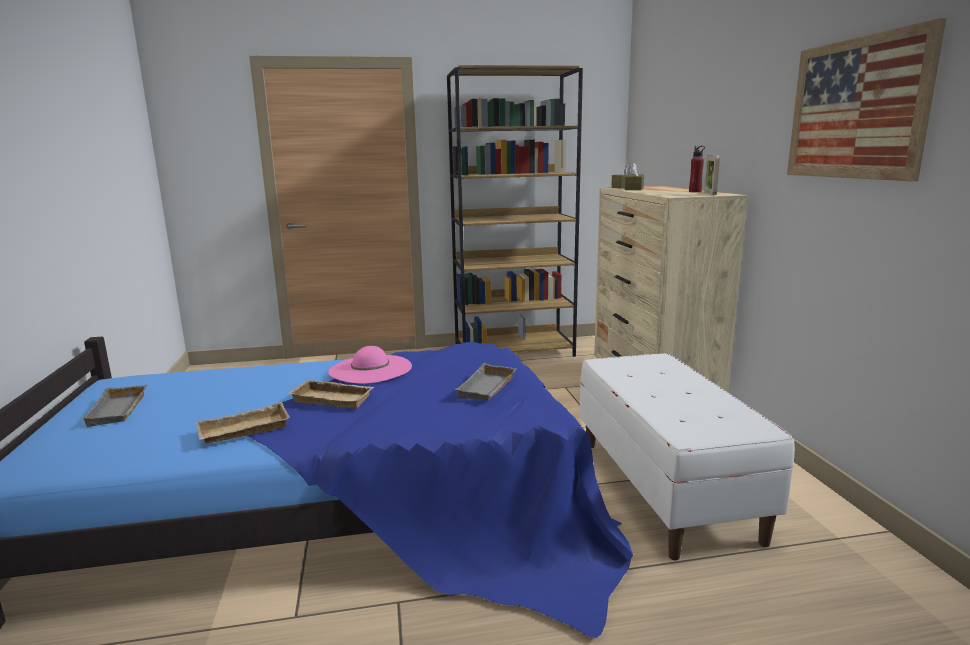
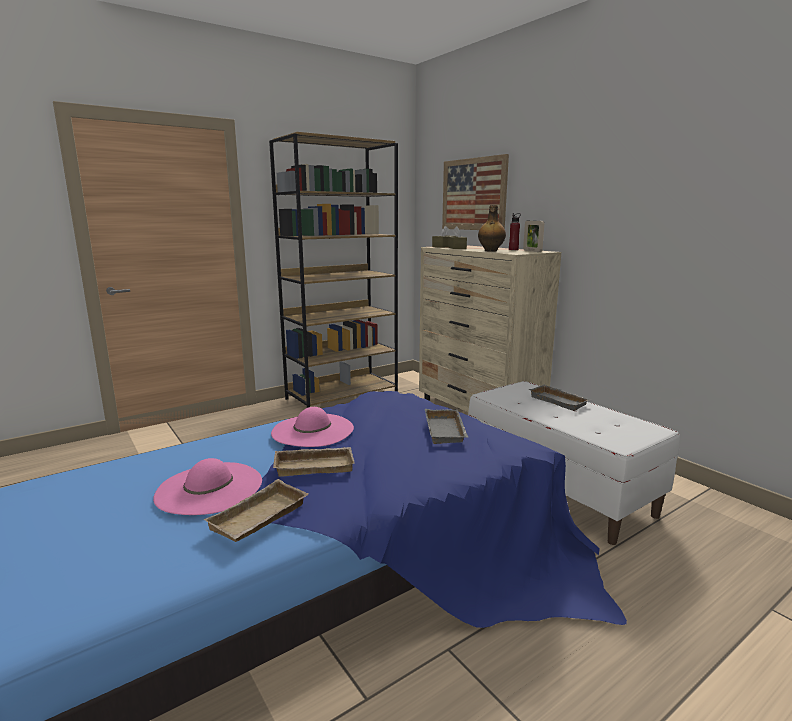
camera: 25 degrees left, 0 degrees up
grey tray [82,385,147,427] -> grey tray moved to [528,385,591,411]
picture [787,18,946,181] -> picture moved to [442,154,509,230]
none -> pink hat [153,458,262,515]
none -> bottle [478,205,506,252]

